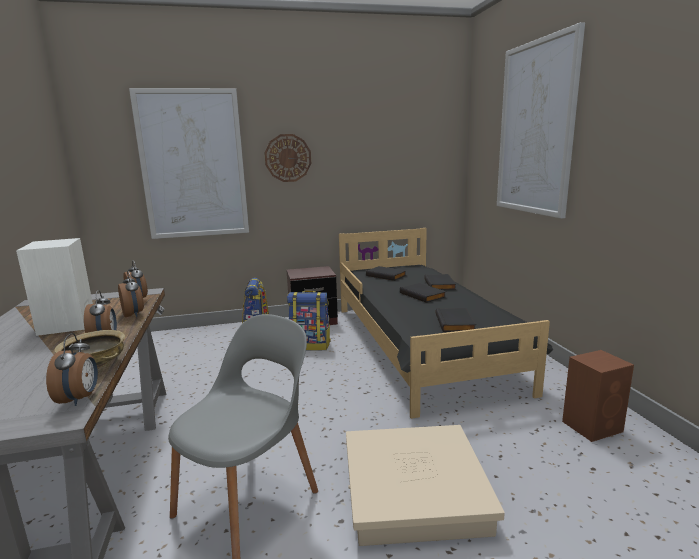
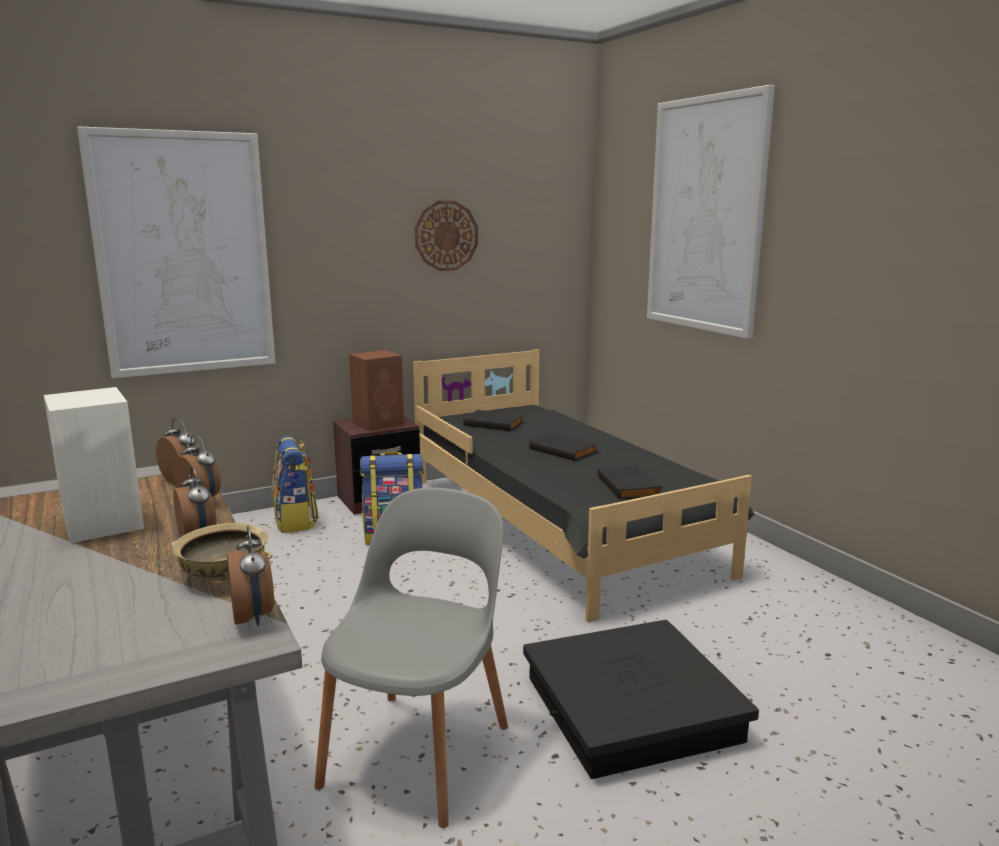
camera: 15 degrees left, 0 degrees up
wall clock [264,134,311,182] -> wall clock moved to [415,201,478,271]
beige storage box [346,425,505,546] -> black storage box [523,620,759,779]
black book [424,274,456,290] -> none
brown speaker [562,350,634,442] -> brown speaker moved to [349,350,404,431]

